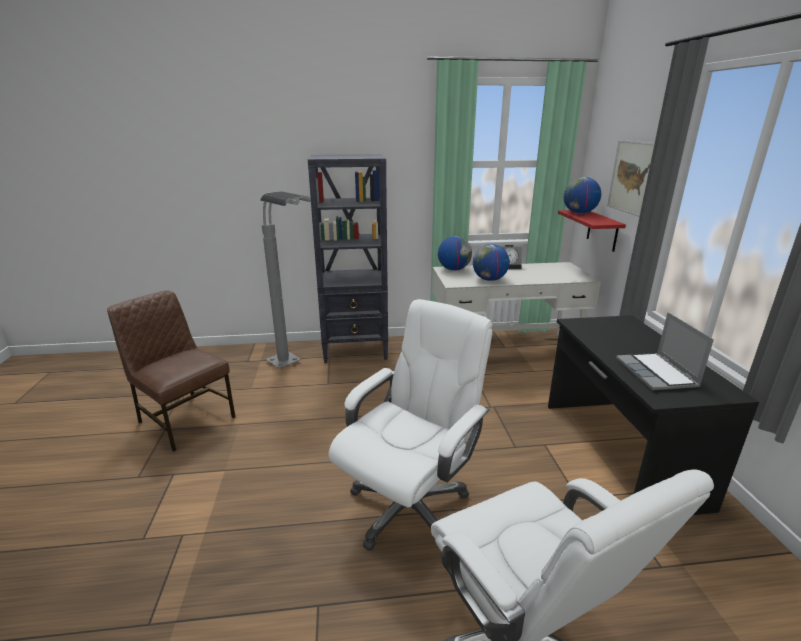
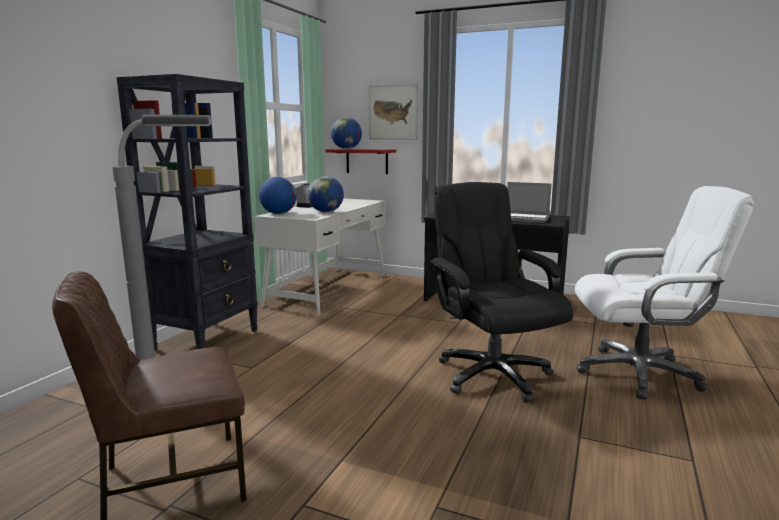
camera: 60 degrees left, 10 degrees down
white office chair [328,299,493,551] -> black office chair [430,182,573,403]

